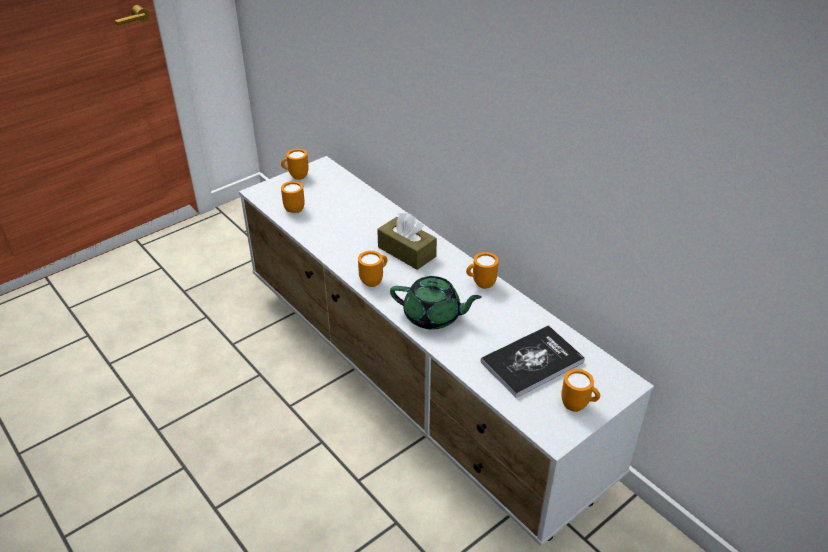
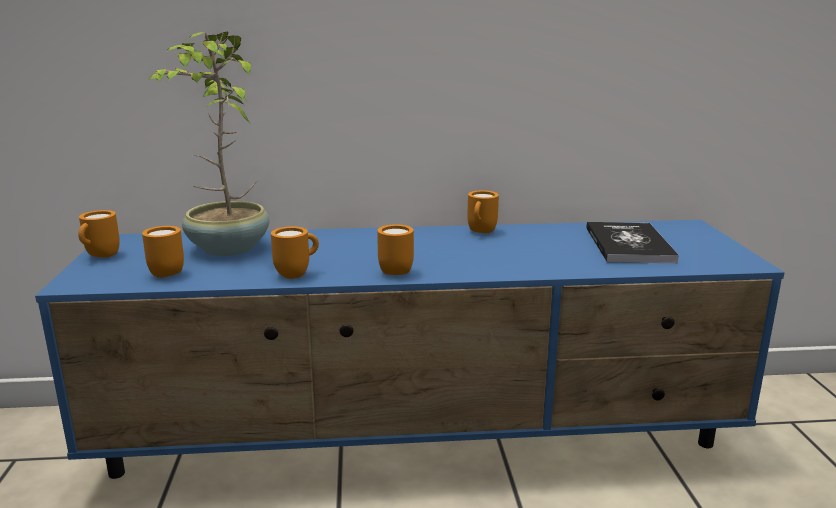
camera: 55 degrees left, 20 degrees down
white tv stand [239,156,654,546] -> blue tv stand [35,220,785,479]
brown tissue box [377,213,437,270] -> none
green teapot [390,276,482,330] -> none
orange mug [561,369,600,412] -> orange mug moved to [271,226,319,279]
none -> potted plant [148,32,269,256]

